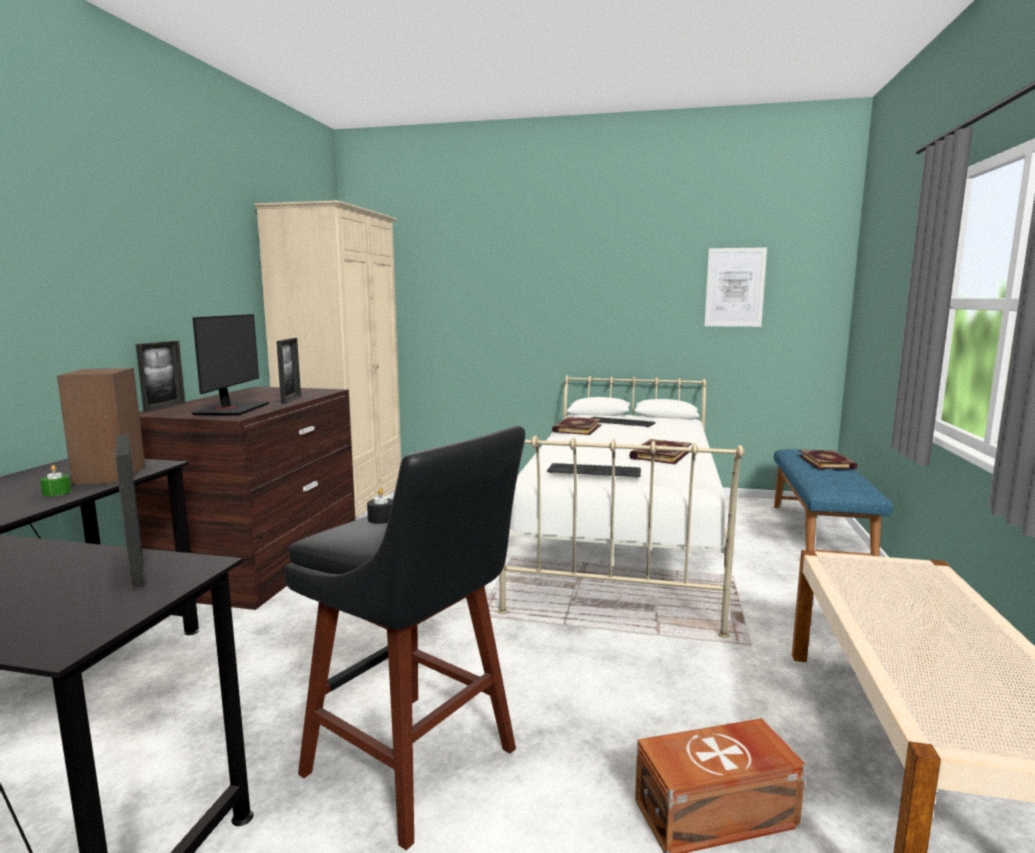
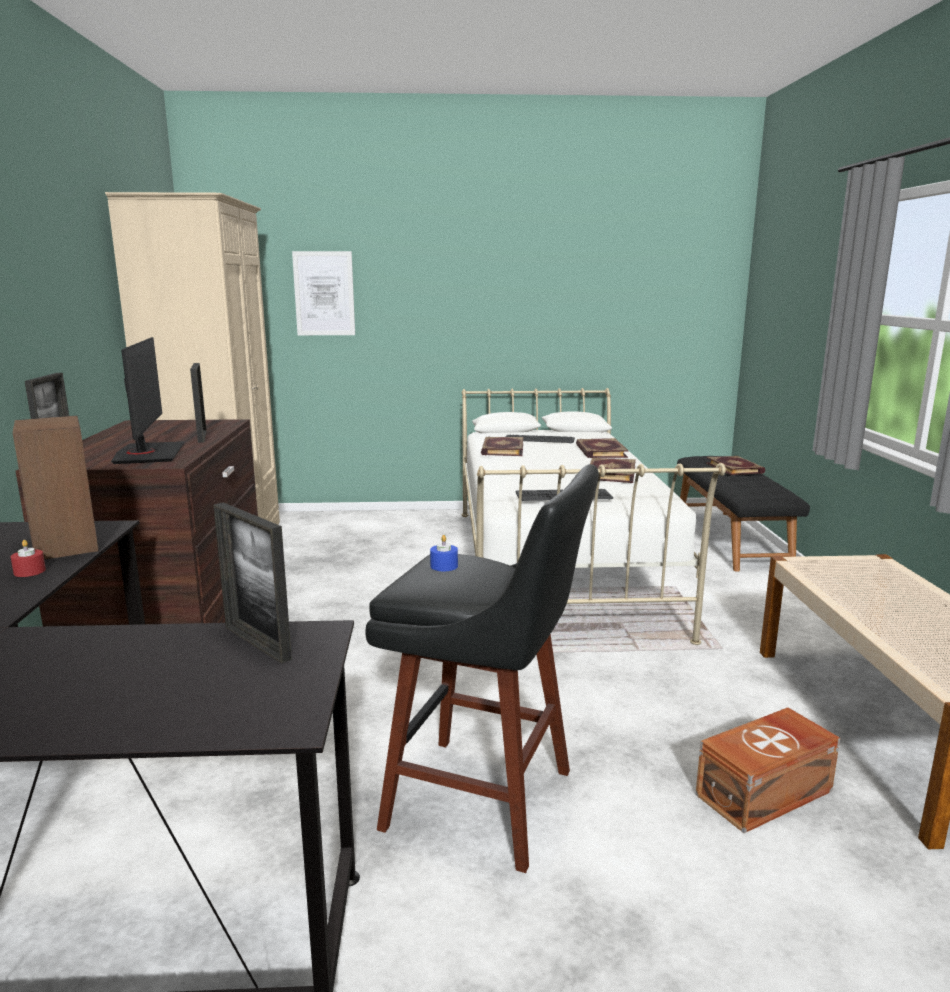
camera: 15 degrees left, 5 degrees up
green candle [40,465,71,496] -> red candle [10,540,46,577]
black candle [367,488,393,524] -> blue candle [430,535,458,571]
picture [704,247,767,327] -> picture moved to [292,251,355,335]
blue bench [774,449,893,556] -> black bench [677,456,810,572]
none -> book [576,438,628,458]

